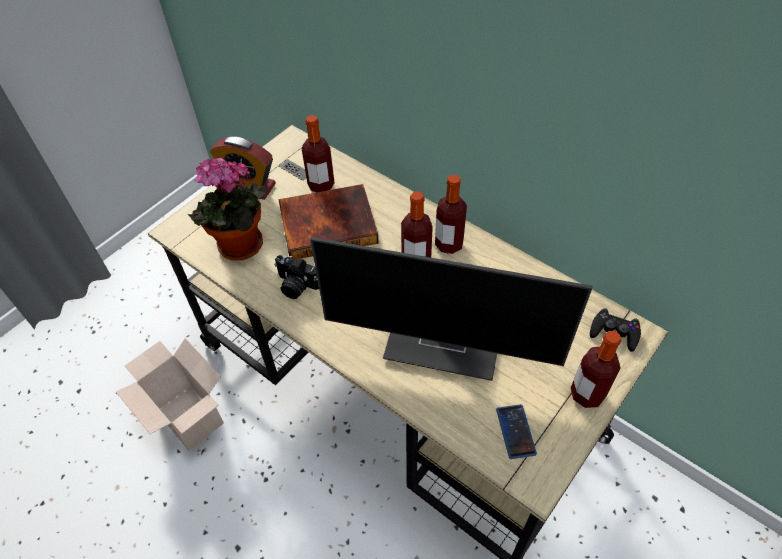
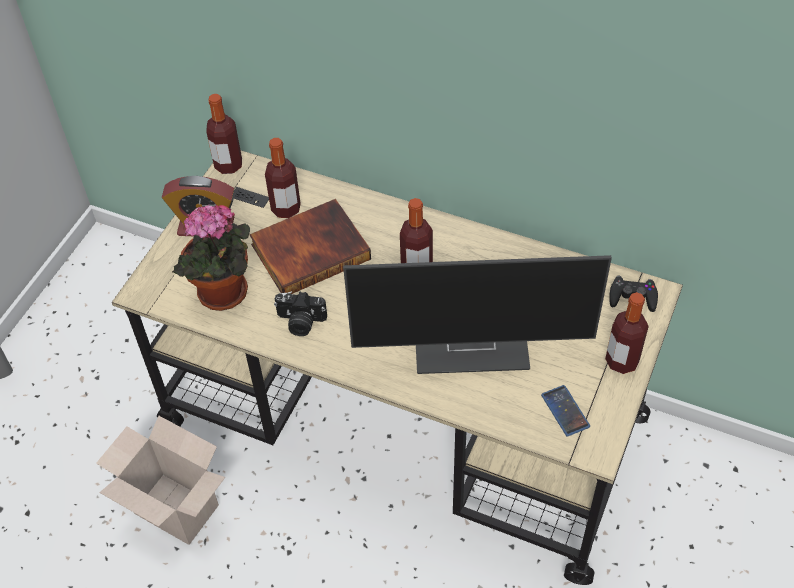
camera: 15 degrees left, 0 degrees up
bottle [435,175,467,254] -> bottle moved to [206,94,242,174]

